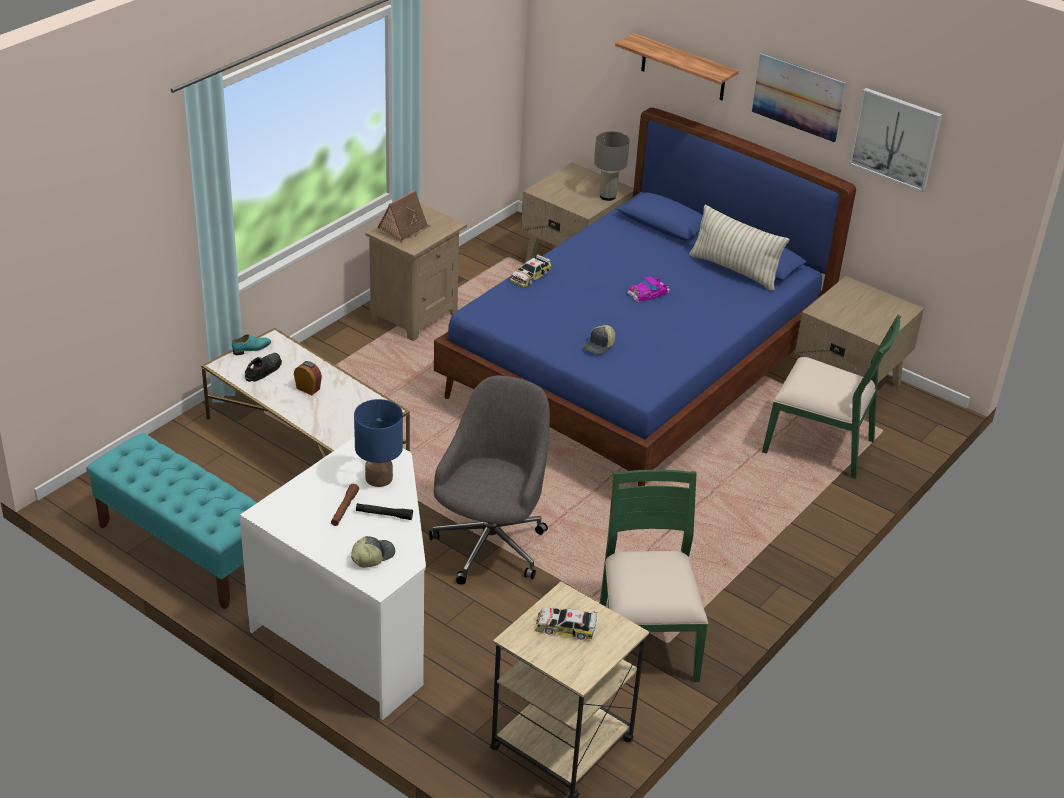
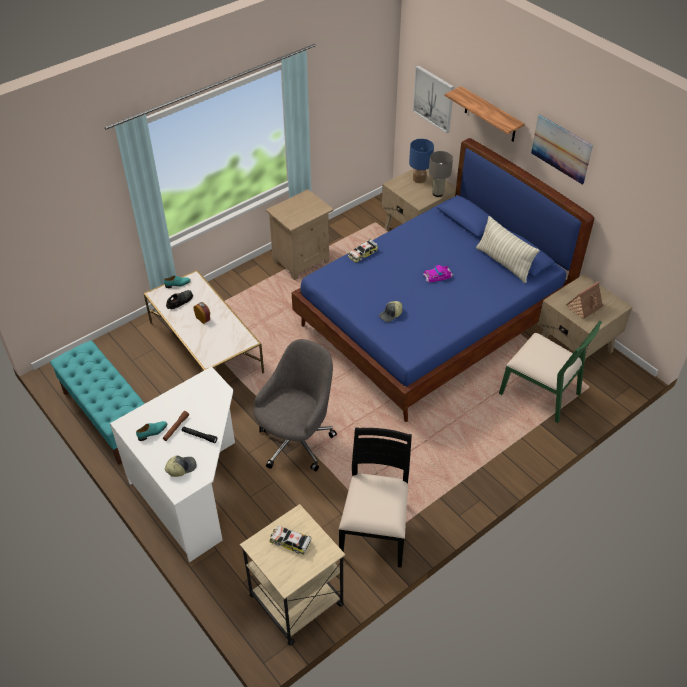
camera: 15 degrees right, 10 degrees up
blue table lamp [354,399,403,487] -> blue table lamp moved to [409,139,434,183]
toy house [377,190,431,242] -> toy house moved to [566,282,604,319]
green chair [600,470,708,682] -> black chair [339,427,412,568]
picture [849,88,942,192] -> picture moved to [413,65,454,133]
none -> turquoise shoe [136,421,167,441]

